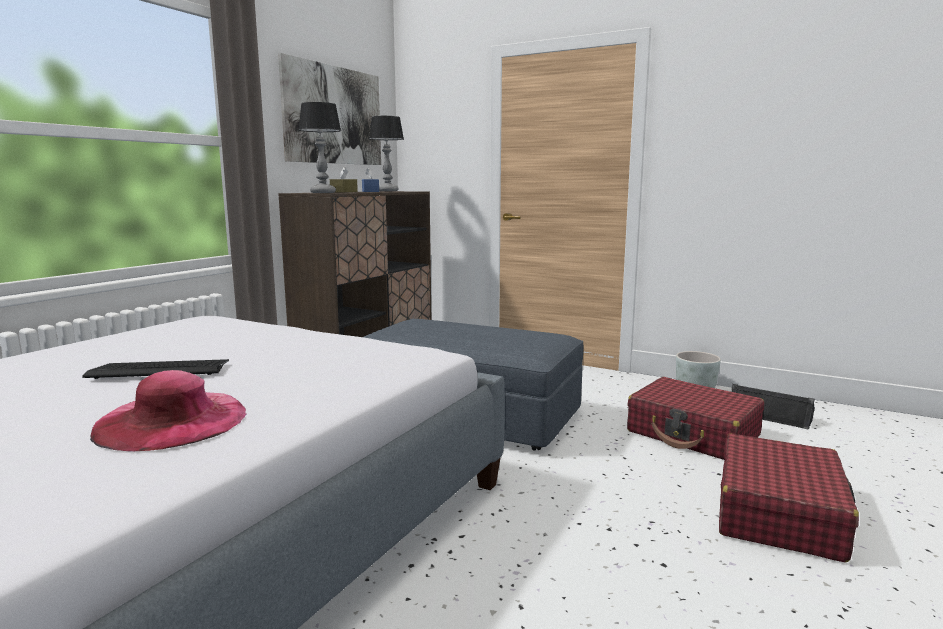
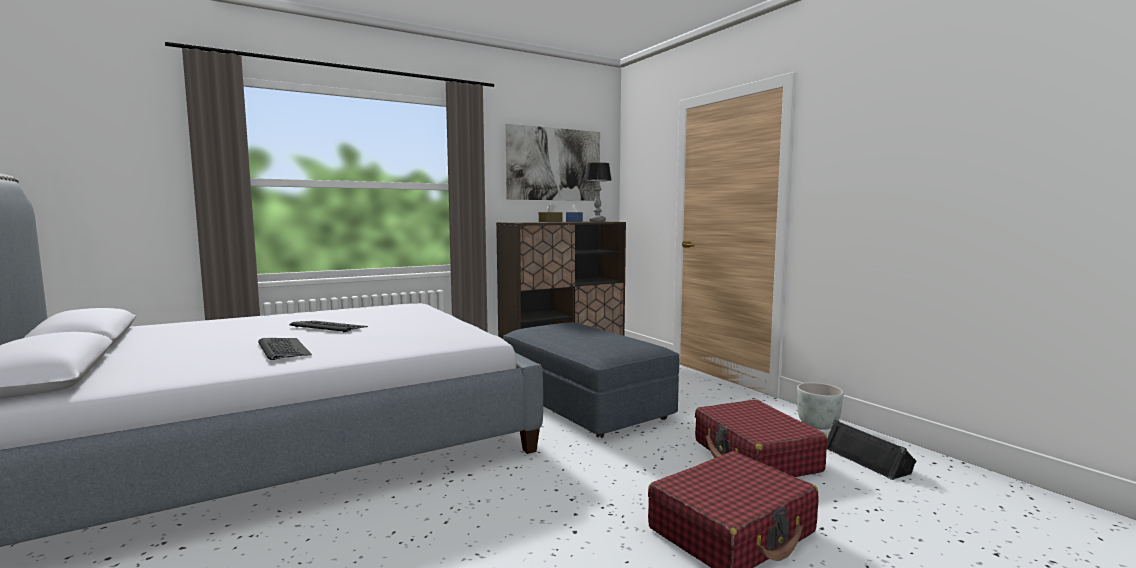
camera: 30 degrees right, 5 degrees down
pink hat [90,370,246,451] -> keyboard [258,338,312,360]
table lamp [299,102,341,193] -> none

